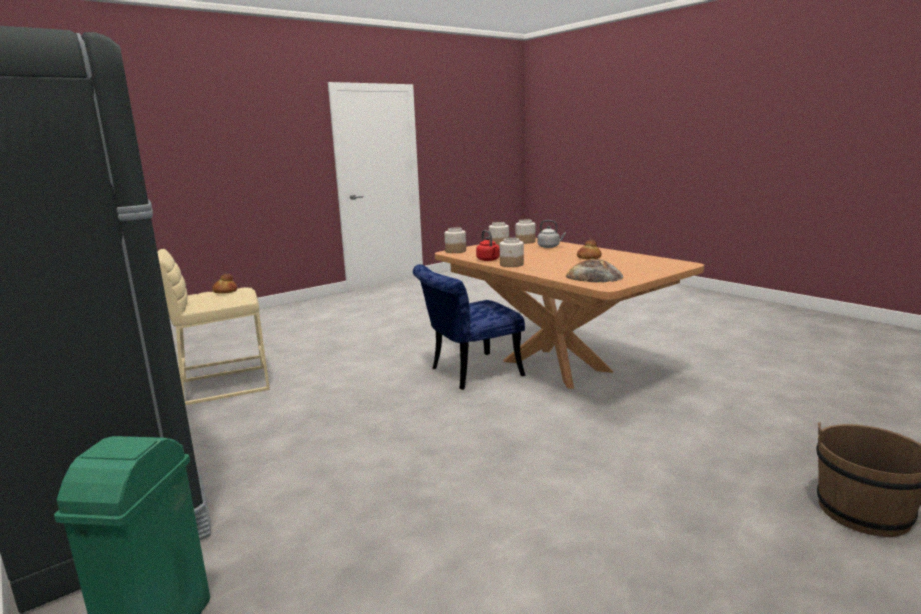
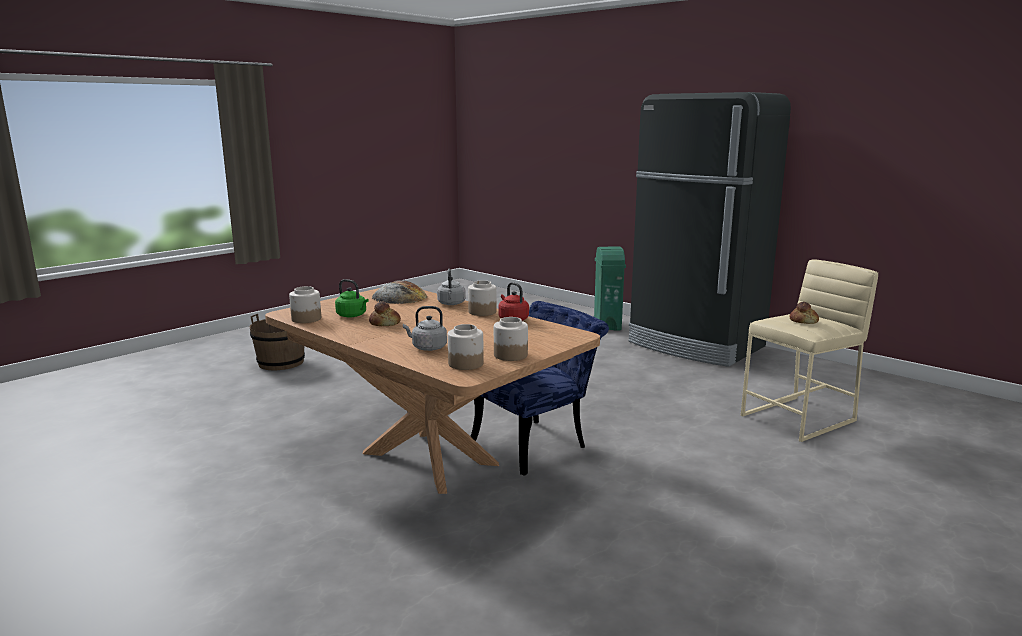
camera: 170 degrees right, 0 degrees up
jar [445,227,466,253] -> jar moved to [289,286,321,323]
none -> green kettle [335,279,369,317]
none -> grey kettle [437,269,466,305]

